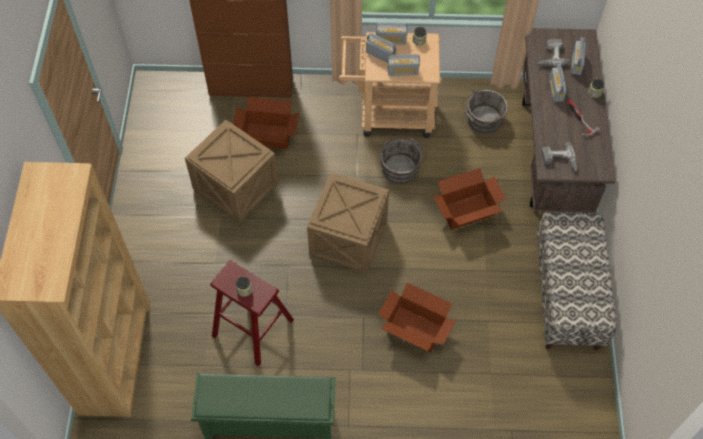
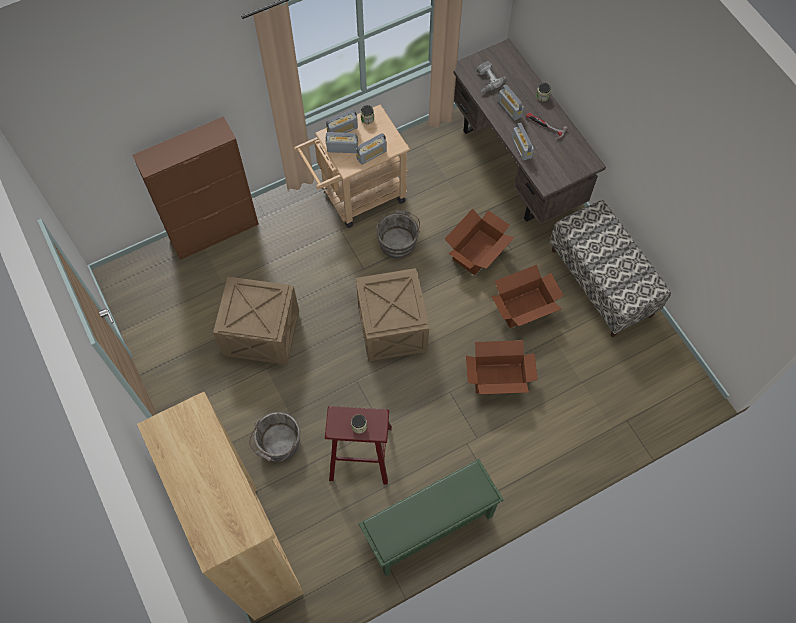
camera: 30 degrees left, 5 degrees up
cardboard box [233,97,299,149] -> cardboard box moved to [491,265,564,328]
grey bucket [462,89,508,133] -> grey bucket moved to [249,412,301,462]
power drill [541,142,577,171] -> none
radio [571,37,586,75] -> radio moved to [512,122,534,161]

